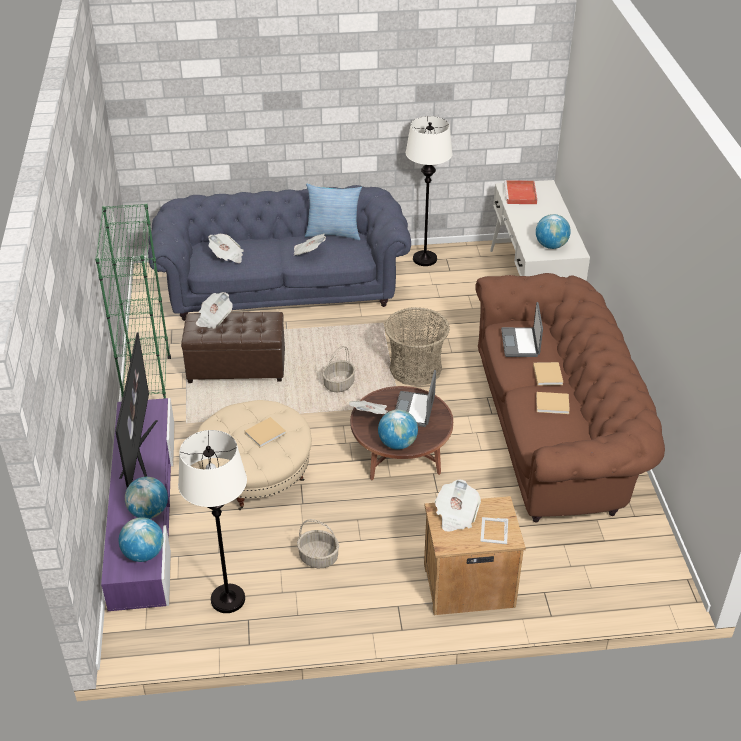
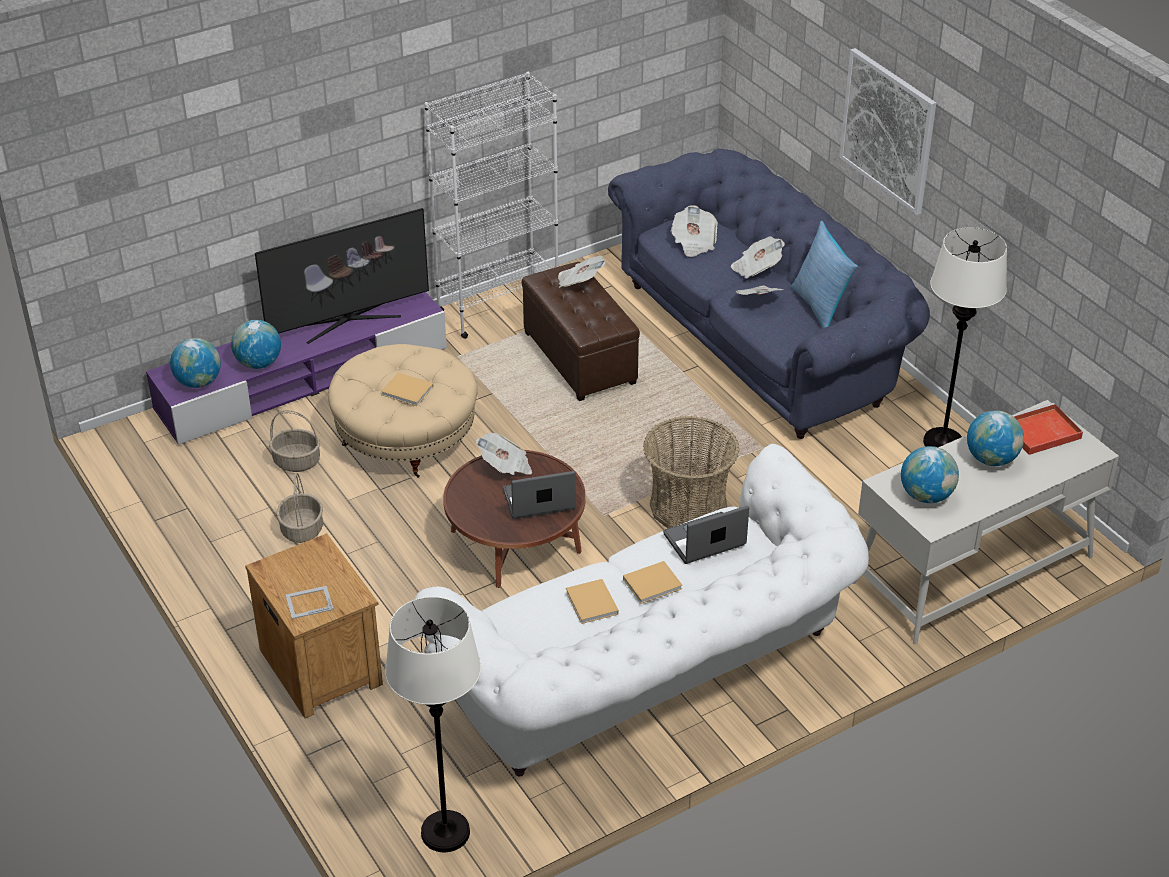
camera: 65 degrees right, 0 degrees up
green bookcase [95,203,171,398] -> white bookcase [424,72,558,339]
white floor lamp [178,430,247,613] -> white floor lamp moved to [385,597,481,852]
basket [322,346,355,392] -> basket moved to [269,410,320,472]
globe [378,410,418,450] -> globe moved to [967,410,1024,466]
newspaper [435,479,481,531] -> newspaper moved to [731,236,785,279]
brown sofa [475,273,665,522] -> white sofa [414,444,869,776]
none -> picture [839,48,936,215]

